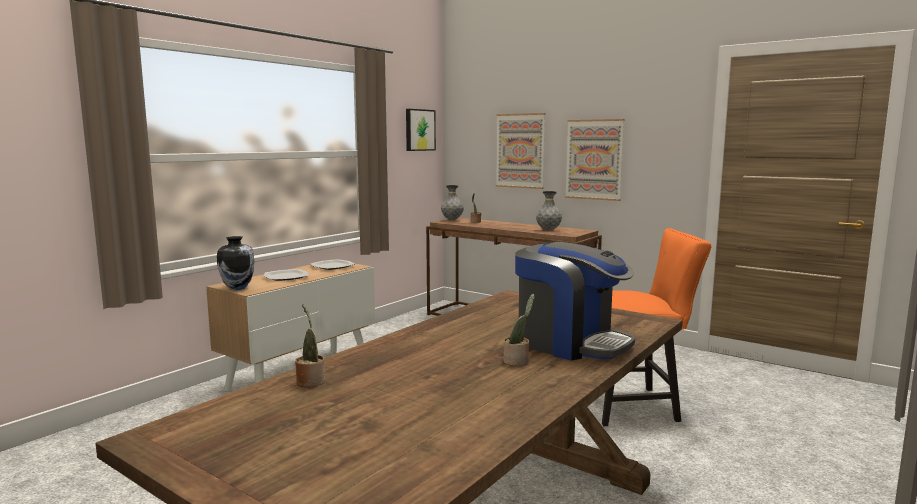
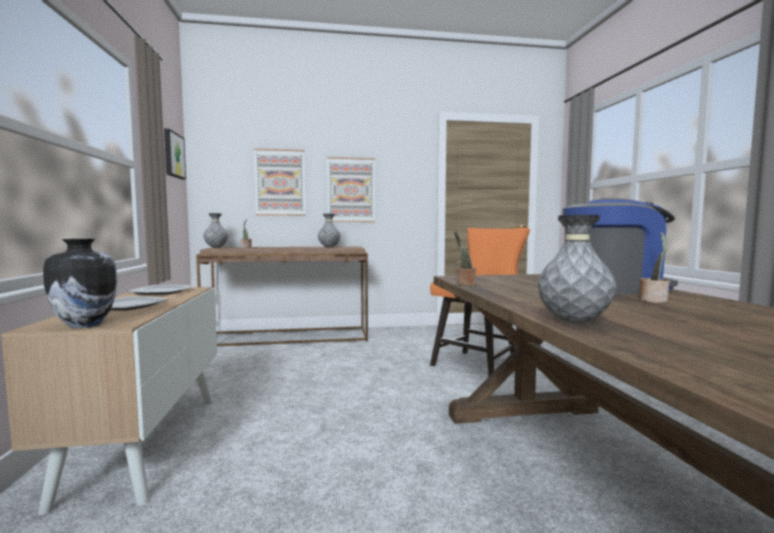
camera: 45 degrees left, 5 degrees down
potted plant [295,304,325,388] -> potted plant moved to [454,231,476,286]
none -> grey vase [538,215,616,323]

